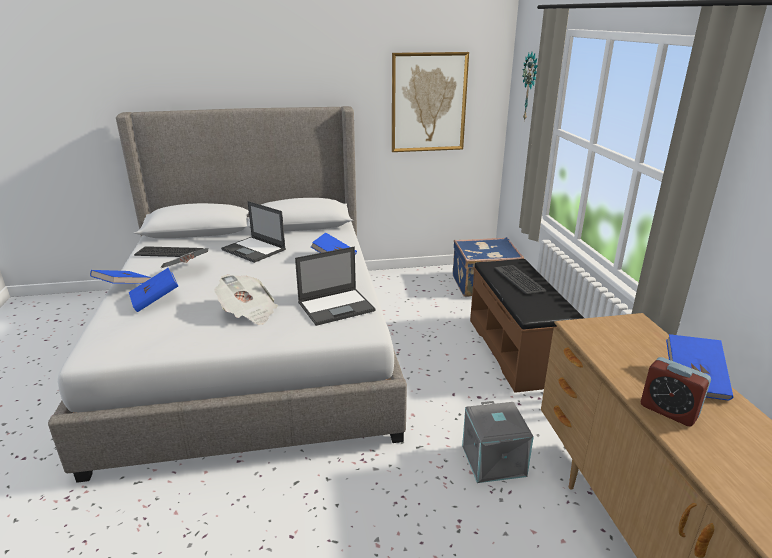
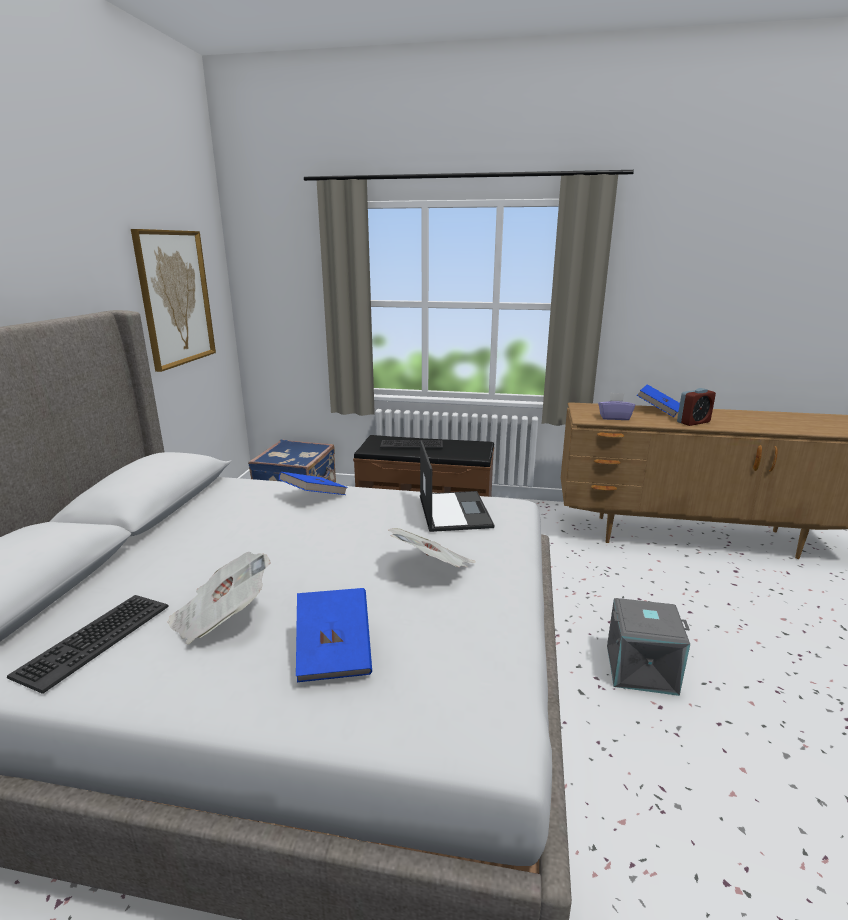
camera: 70 degrees left, 5 degrees down
blue book [90,270,151,284] -> none
laptop [221,201,286,263] -> none
grey storage box [462,401,534,483] -> grey storage box moved to [607,598,690,696]
wall clock [522,52,537,121] -> none
none -> purple tissue box [598,393,635,420]

